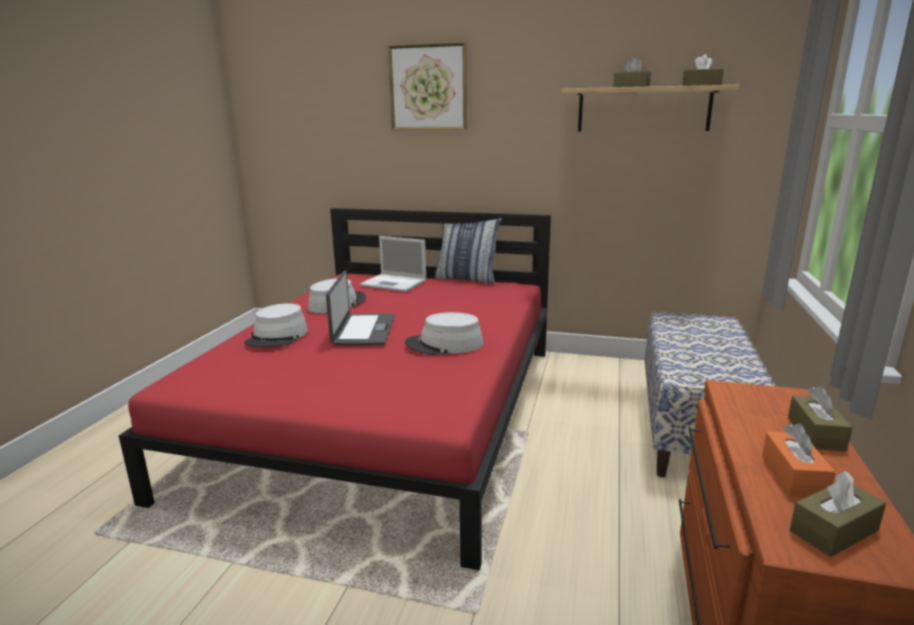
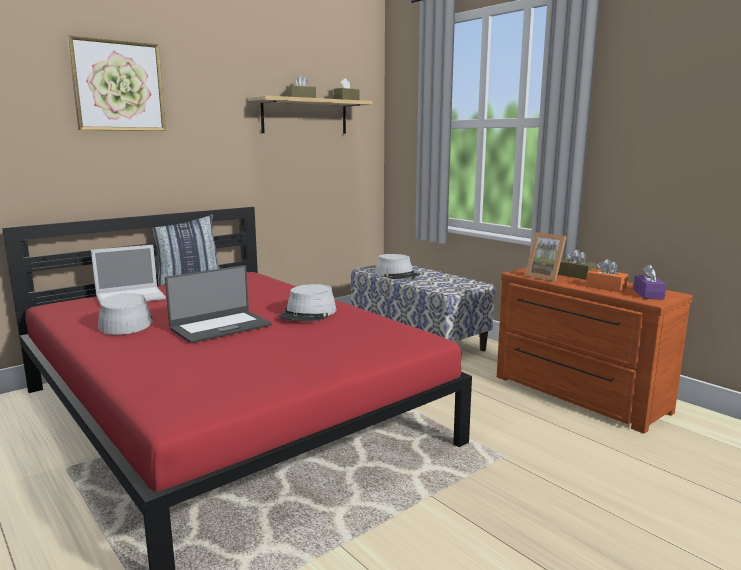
camera: 55 degrees left, 5 degrees down
grey hat [244,303,308,347] -> grey hat moved to [375,254,420,279]
laptop [326,270,395,346] -> laptop turned 105 degrees clockwise [165,265,272,343]
brown tissue box [790,471,886,557] -> purple tissue box [633,264,666,300]
none -> picture frame [525,232,567,282]

